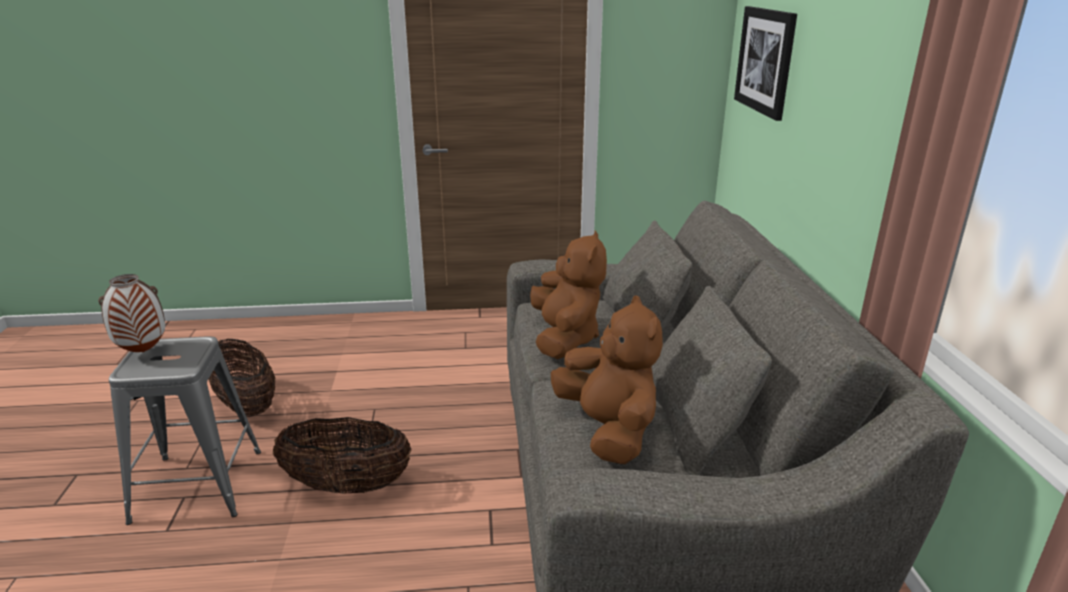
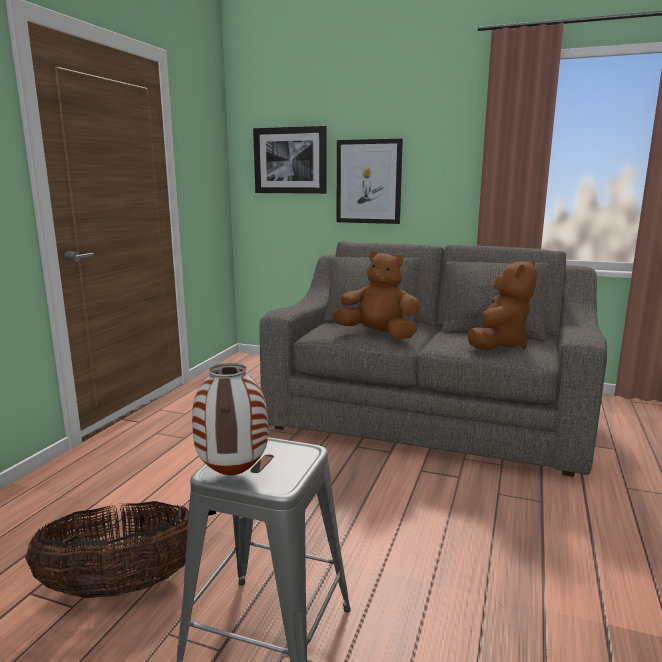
camera: 65 degrees left, 10 degrees down
basket [273,417,412,494] -> none
brown plush toy [551,295,663,464] -> brown plush toy turned 120 degrees clockwise [467,260,537,350]
none -> picture [337,139,403,224]

